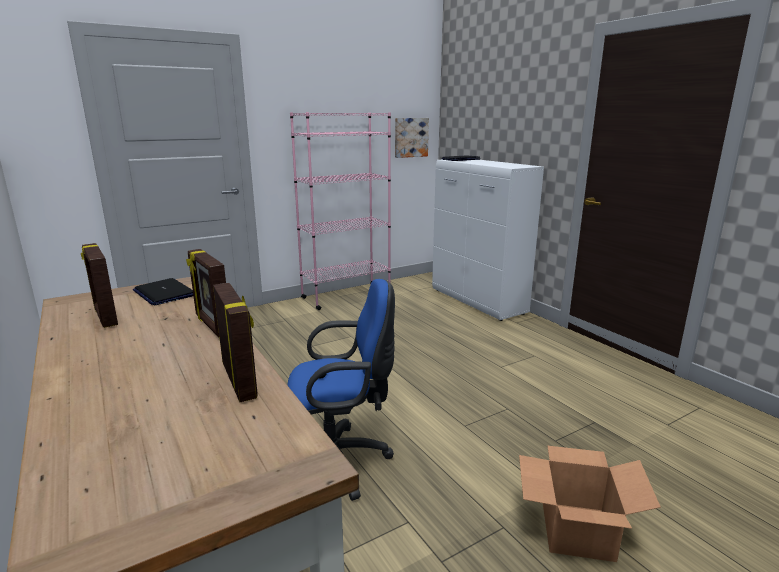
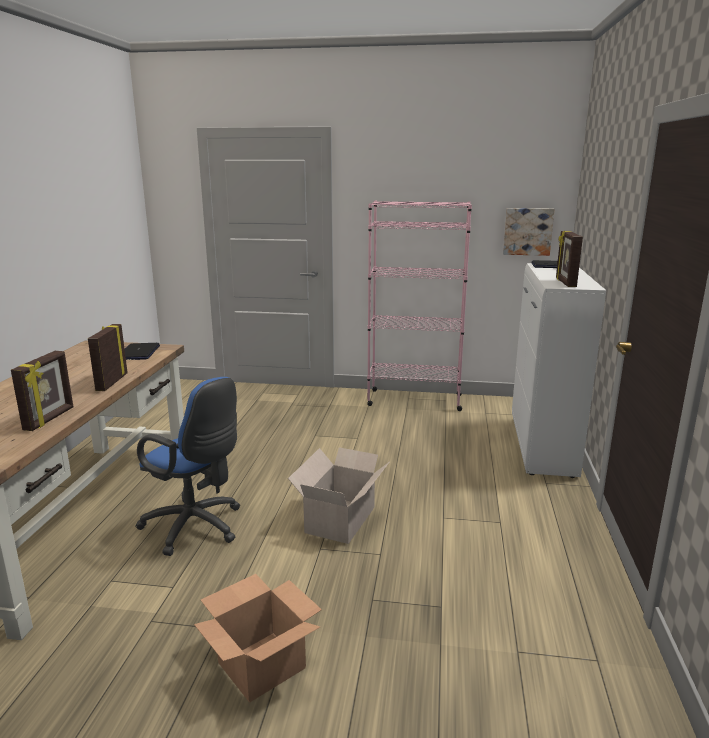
camera: 40 degrees right, 0 degrees up
picture frame [81,243,118,328] -> picture frame moved to [556,230,583,287]
none -> cardboard box [288,447,389,544]

